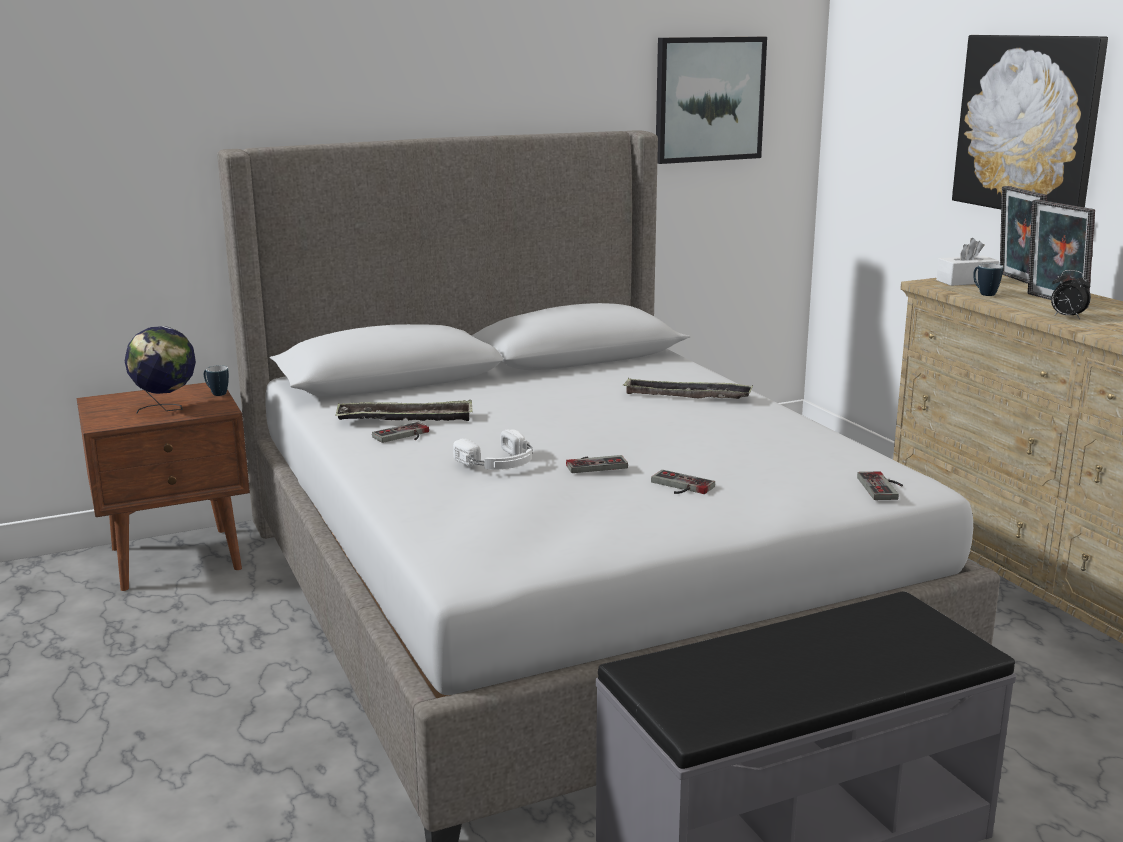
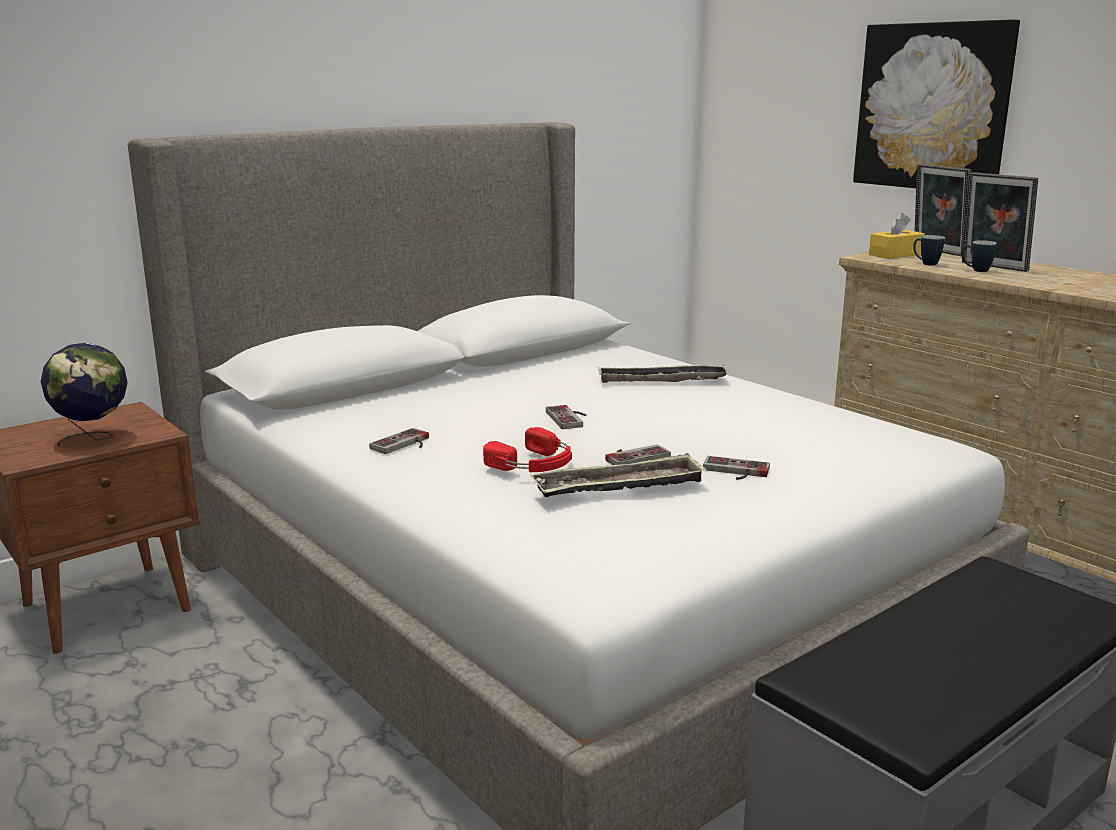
camera: 15 degrees left, 0 degrees up
mug [204,365,229,396] -> mug moved to [961,241,997,272]
tray [335,400,473,421] -> tray moved to [530,453,707,497]
white headphones [453,429,533,469] -> red headphones [483,427,572,472]
picture [656,37,767,164] -> none
game controller [857,471,903,500] -> game controller moved to [546,405,586,429]
white tissue box [936,238,999,286] -> yellow tissue box [869,213,925,259]
alarm clock [1051,270,1091,319] -> none

